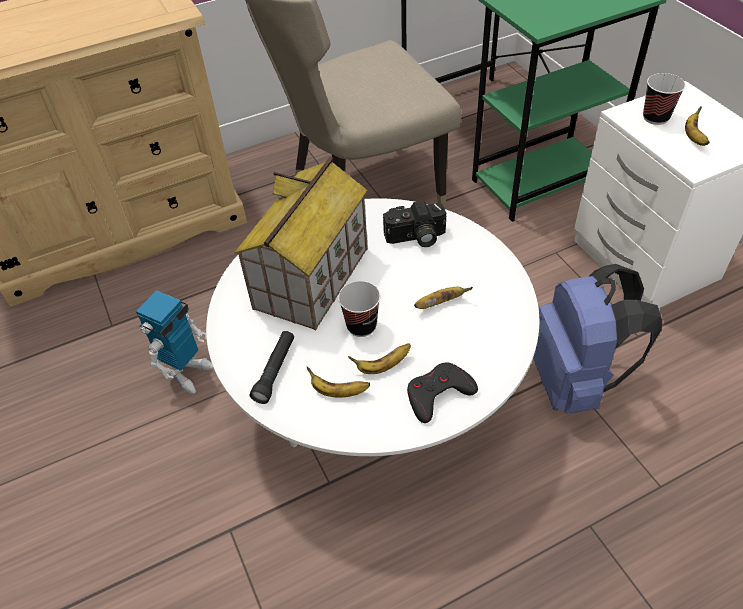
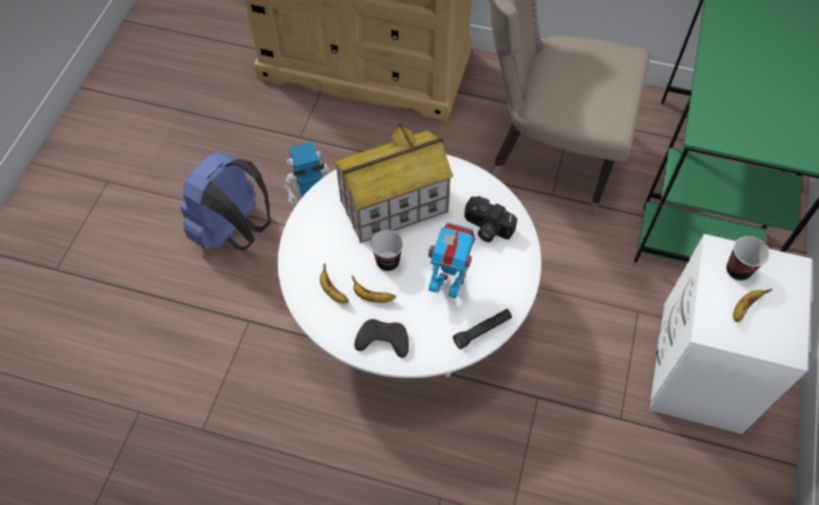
camera: 40 degrees right, 10 degrees up
black flashlight [249,331,294,404] -> black flashlight moved to [453,309,512,349]
banana [414,287,473,309] -> toy robot [427,222,476,298]
blue backpack [533,264,662,414] -> blue backpack moved to [180,152,271,250]

